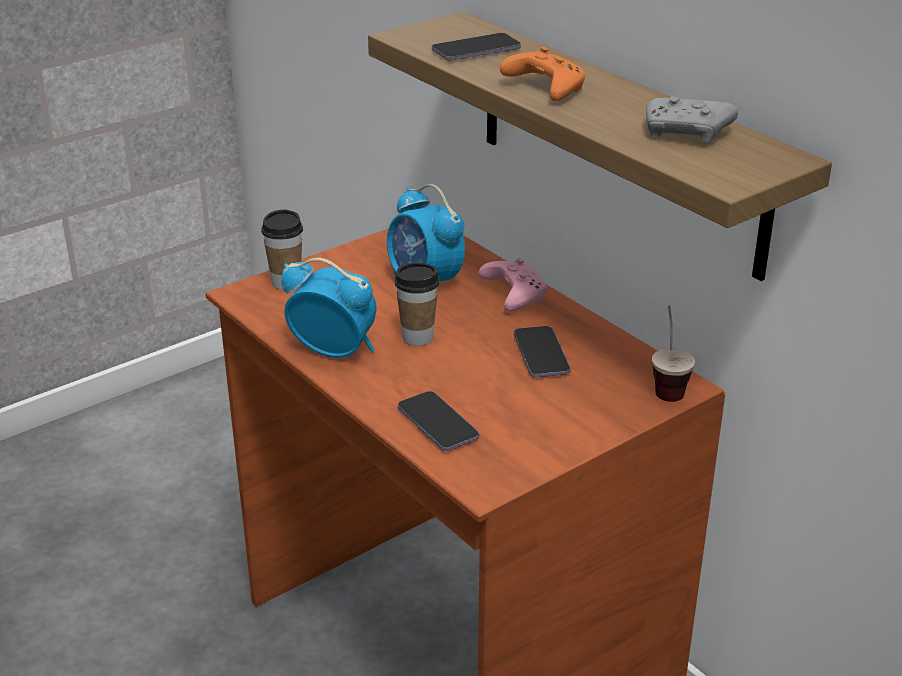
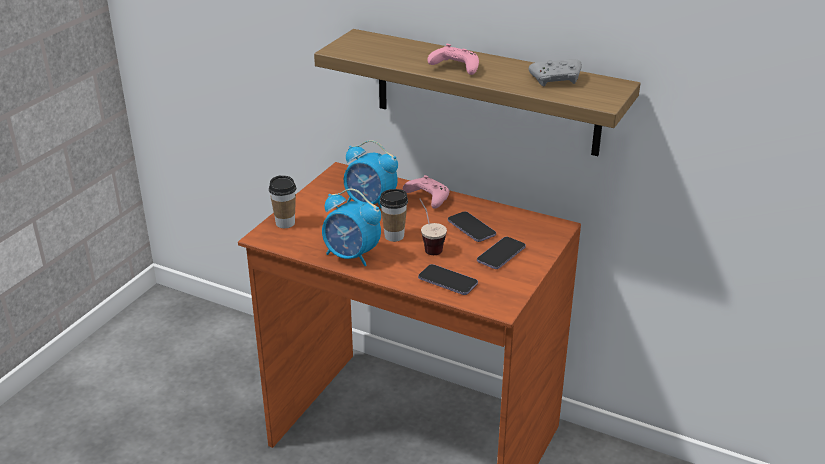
camera: 25 degrees left, 0 degrees up
alarm clock [281,258,376,358] -> alarm clock turned 150 degrees counterclockwise [322,189,381,266]
phone [432,33,521,60] -> phone moved to [477,237,526,269]
orange game controller [500,47,585,101] -> pink game controller [427,44,479,75]
cup [652,305,695,402] -> cup moved to [419,199,447,255]

